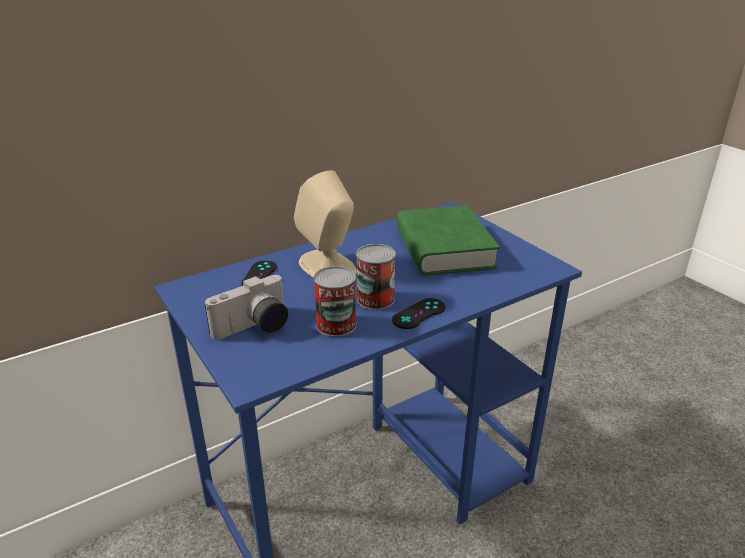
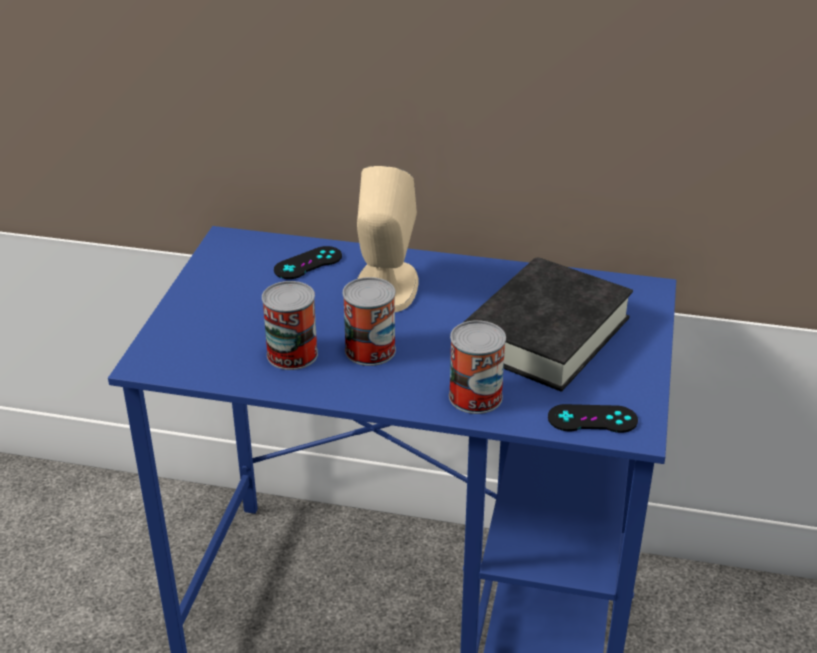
camera: 45 degrees right, 5 degrees up
camera [205,275,288,340] -> none
black game controller [392,298,445,329] -> black game controller moved to [548,404,638,433]
green book [397,205,500,275] -> black book [463,258,633,392]
none -> can [449,320,506,414]

